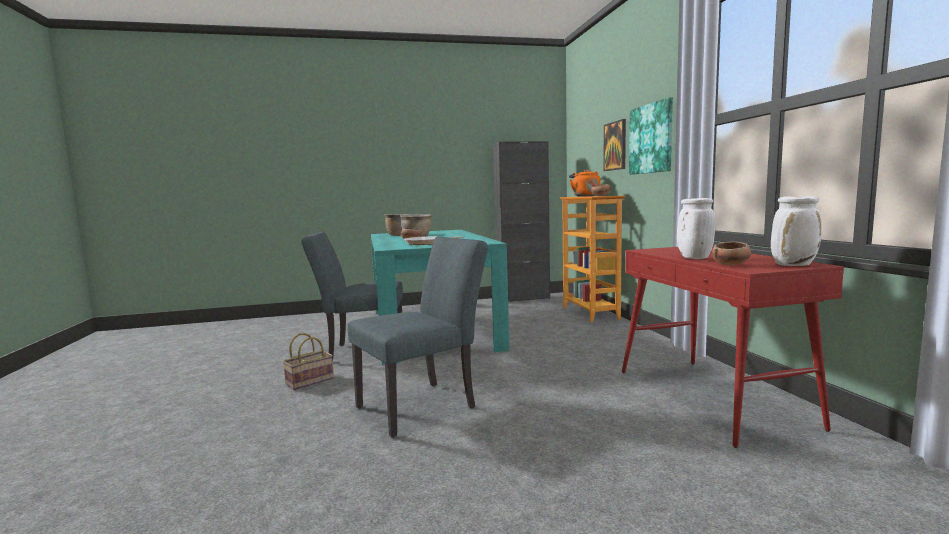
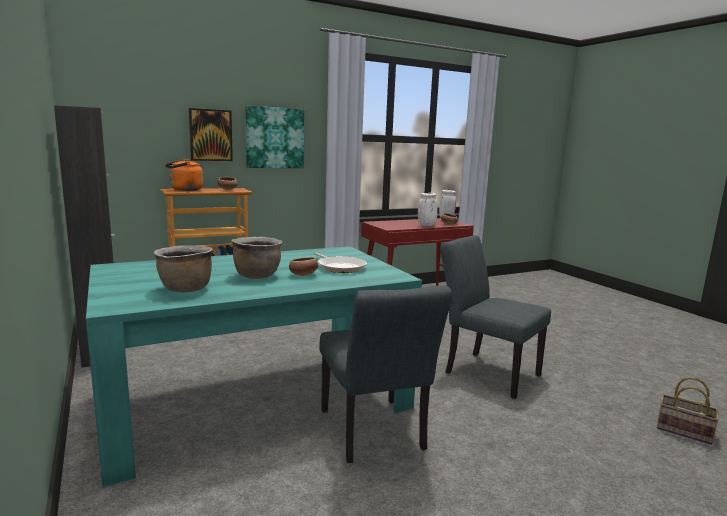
camera: 105 degrees left, 5 degrees up
basket [282,333,334,390] -> basket moved to [657,377,719,445]

